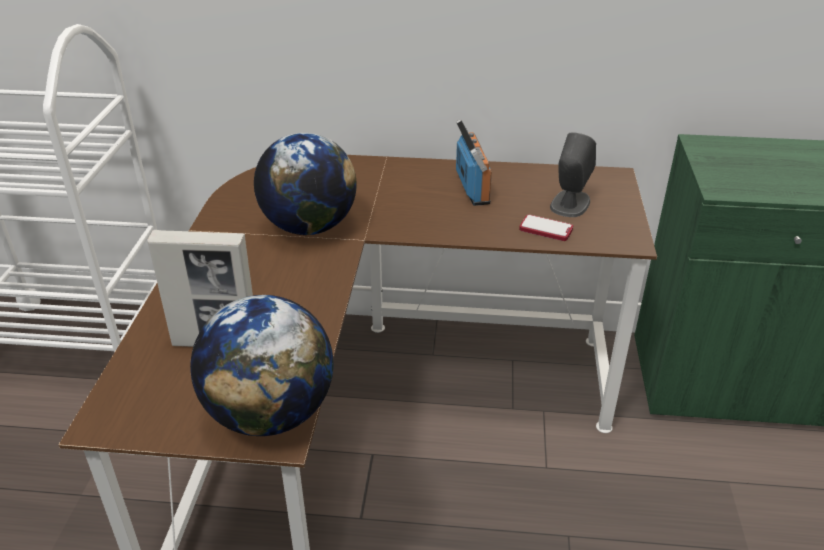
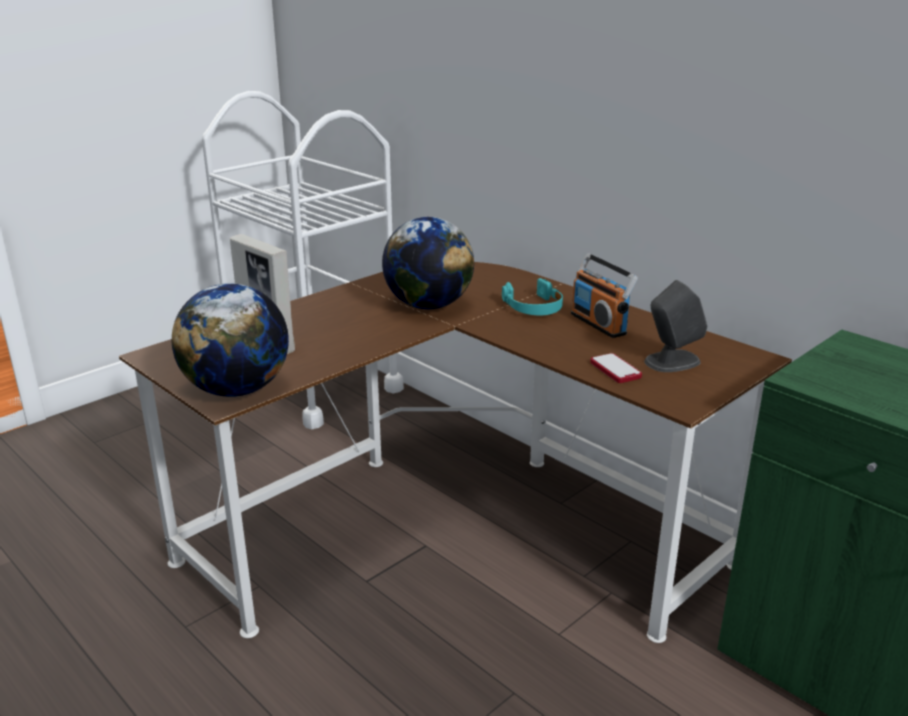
camera: 40 degrees right, 10 degrees down
radio [456,119,492,206] -> radio turned 120 degrees clockwise [571,253,638,338]
none -> turquoise headphones [502,278,563,316]

